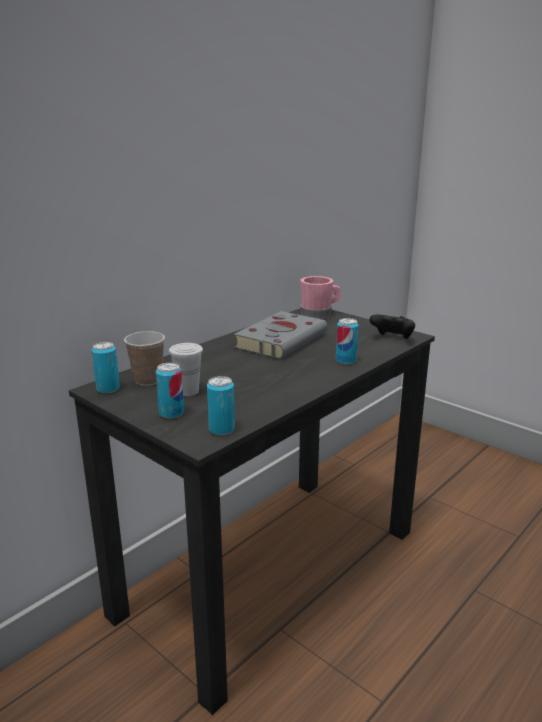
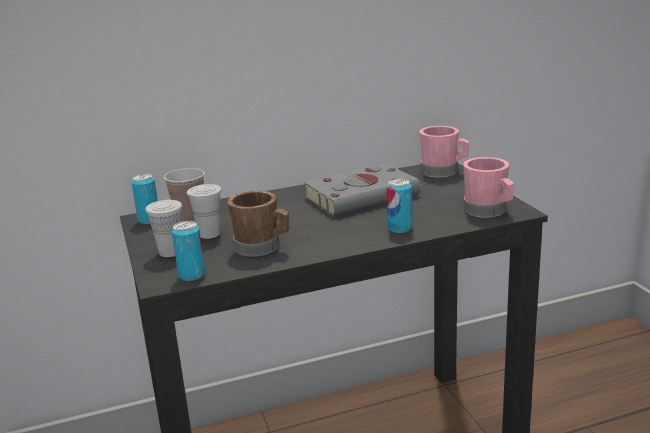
camera: 30 degrees right, 0 degrees up
can [156,363,184,419] -> white cup [145,200,182,257]
black game controller [369,315,415,339] -> pink mug [463,157,514,218]
none -> brown mug [228,191,289,257]

